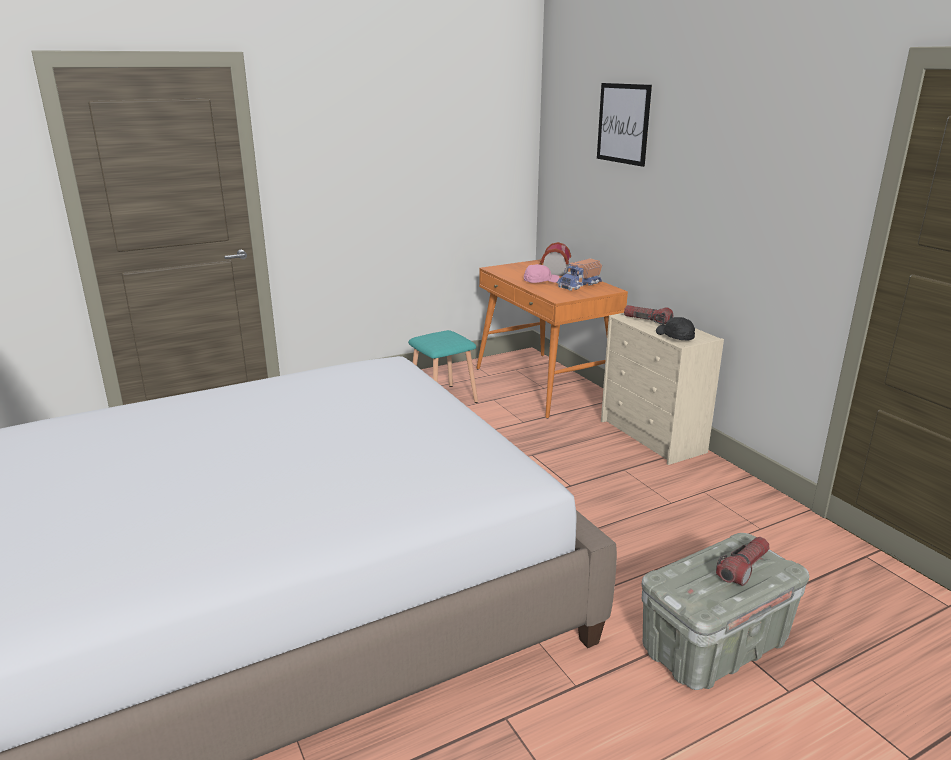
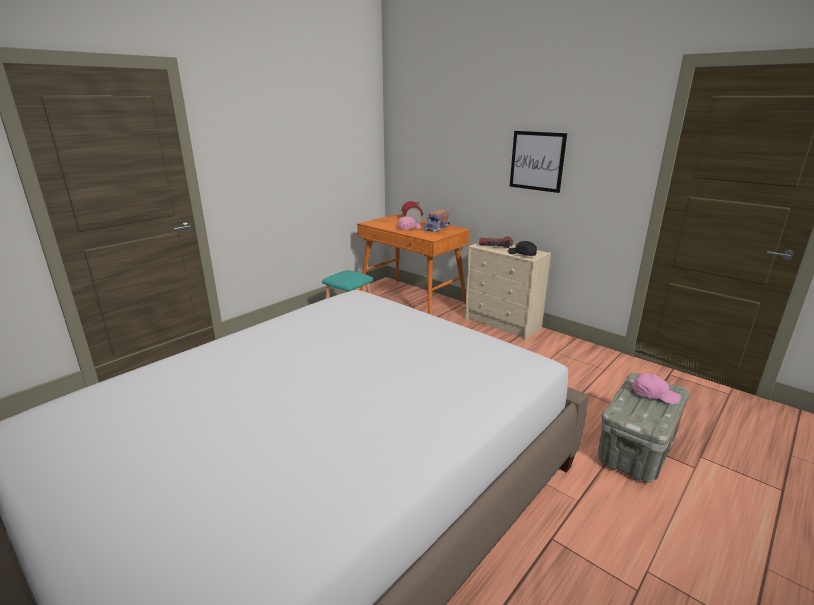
camera: 20 degrees left, 0 degrees up
picture [597,83,652,167] -> picture moved to [510,131,567,193]
flashlight [716,537,770,586] -> pink cap [632,373,681,404]

